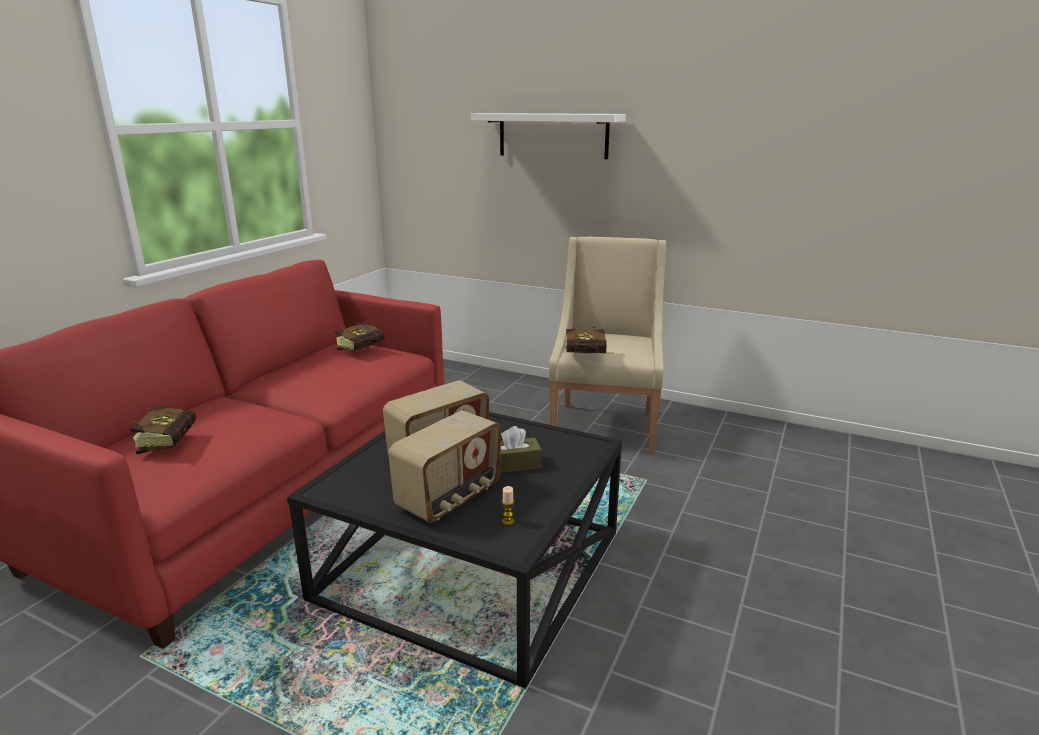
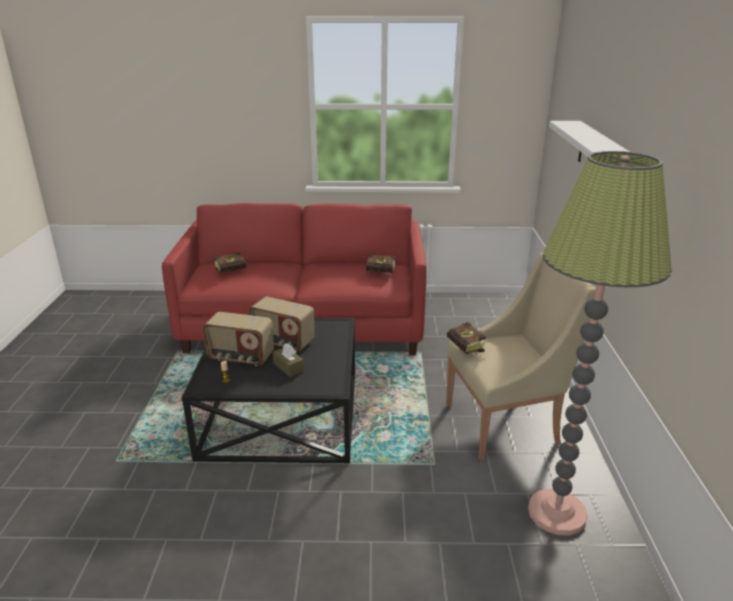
camera: 65 degrees right, 5 degrees up
none -> floor lamp [528,151,672,536]

